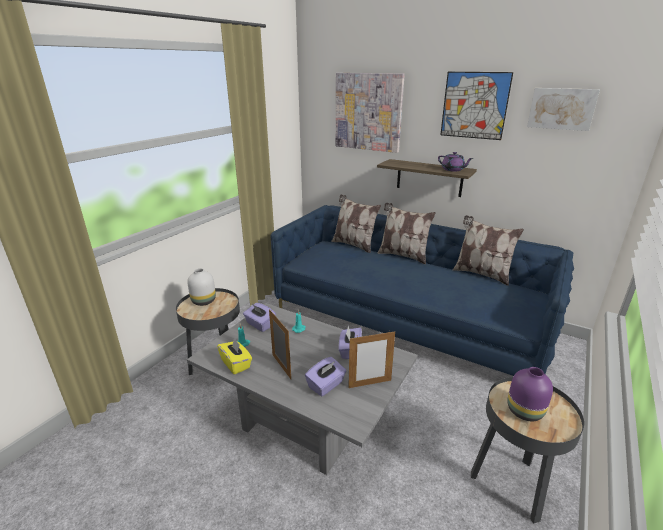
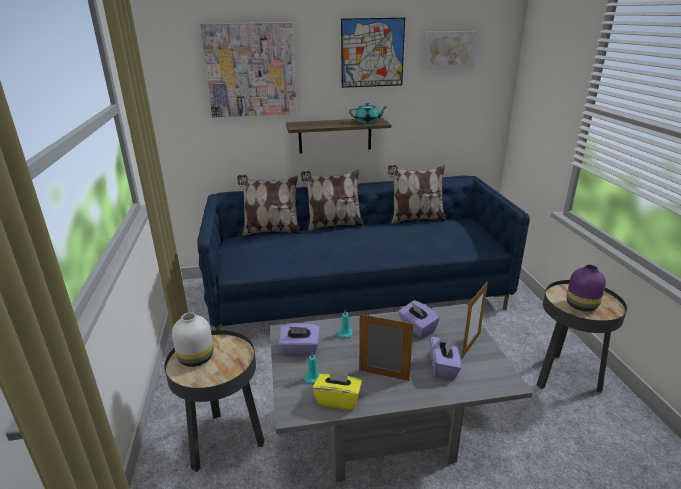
camera: 40 degrees left, 0 degrees up
purple teapot [438,152,474,172] -> turquoise teapot [349,103,386,123]

